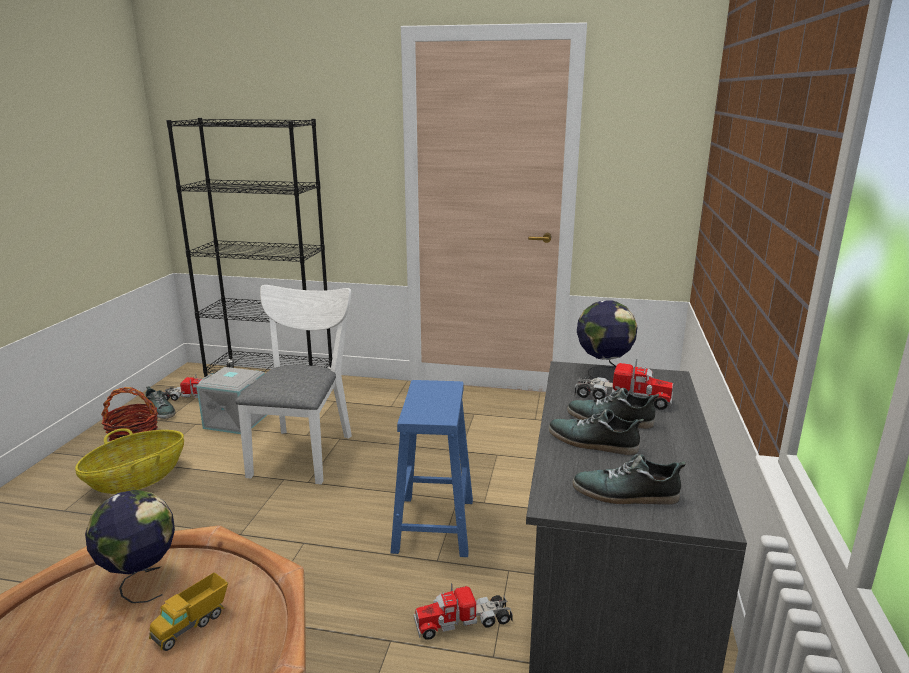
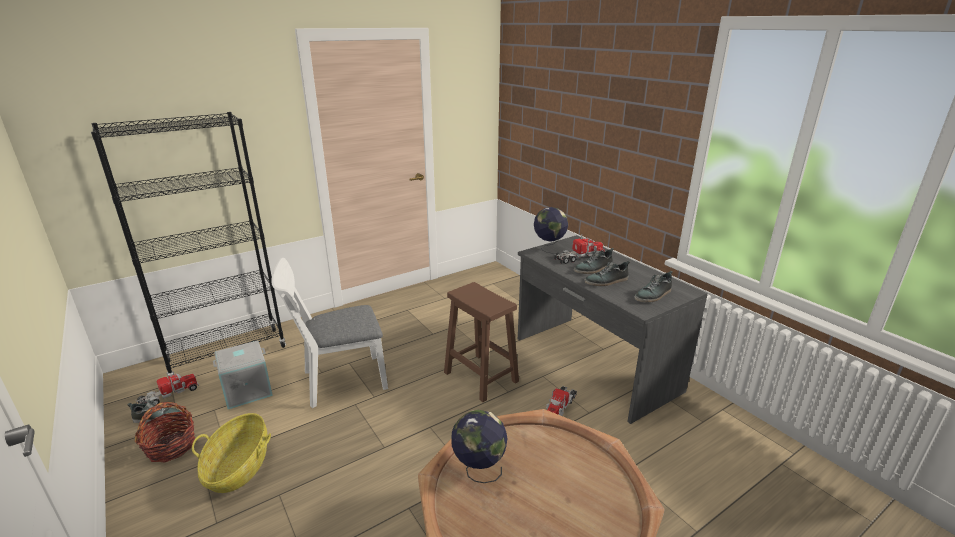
camera: 45 degrees left, 5 degrees up
toy truck [149,573,228,651] -> none
white chair [235,285,352,484] -> white chair turned 75 degrees counterclockwise [271,258,388,408]
blue stool [391,380,473,557] -> brown stool [444,282,519,402]

